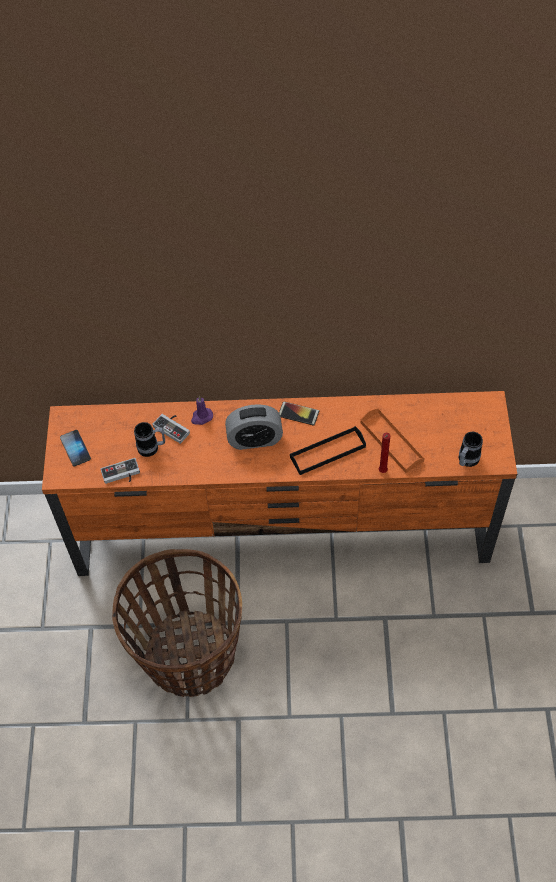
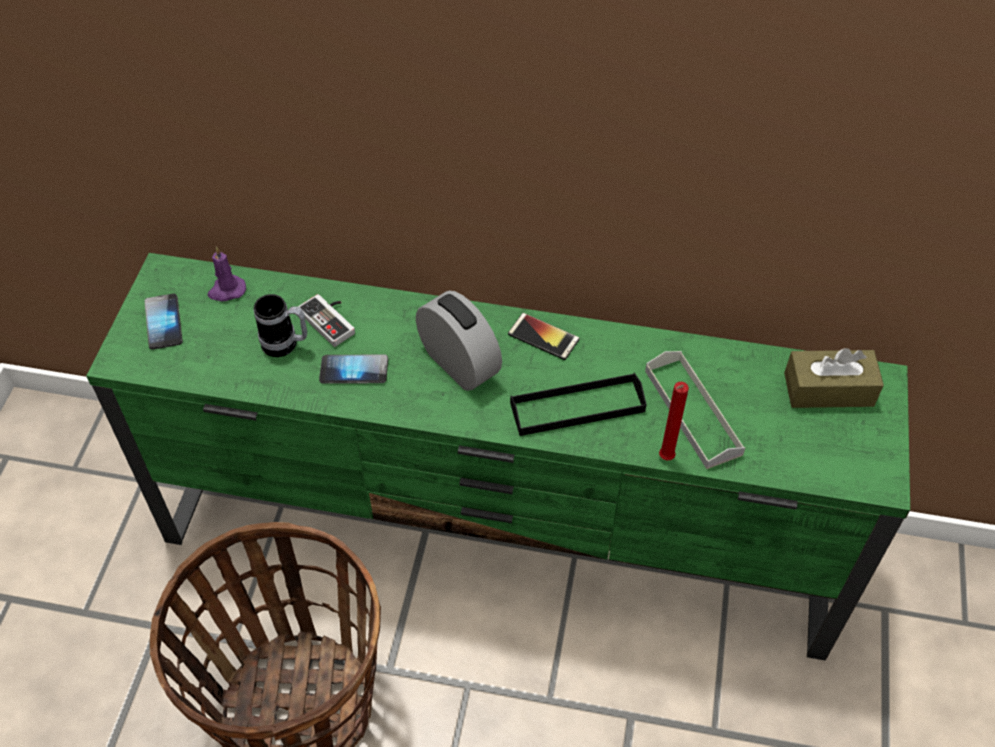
camera: 10 degrees right, 5 degrees down
orange tv stand [42,391,517,576] -> green tv stand [86,253,910,661]
game controller [100,458,140,484] -> none
purple candle [191,396,213,425] -> purple candle moved to [207,247,246,301]
alarm clock [225,404,283,450] -> alarm clock turned 135 degrees counterclockwise [416,290,502,391]
orange tray [361,408,424,473] -> grey tray [645,351,745,469]
mug [459,432,483,467] -> none
none -> phone [319,354,388,384]
none -> brown tissue box [784,348,884,408]

